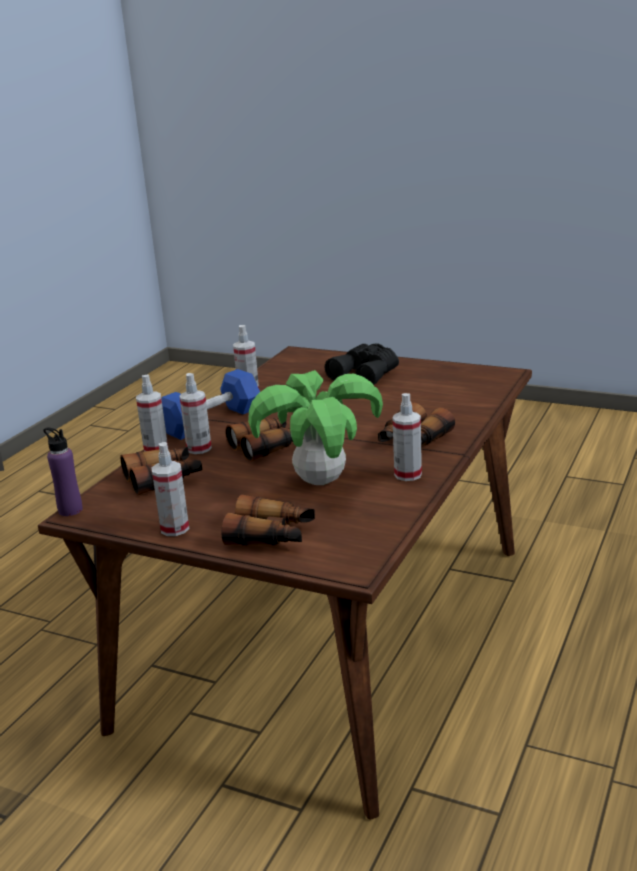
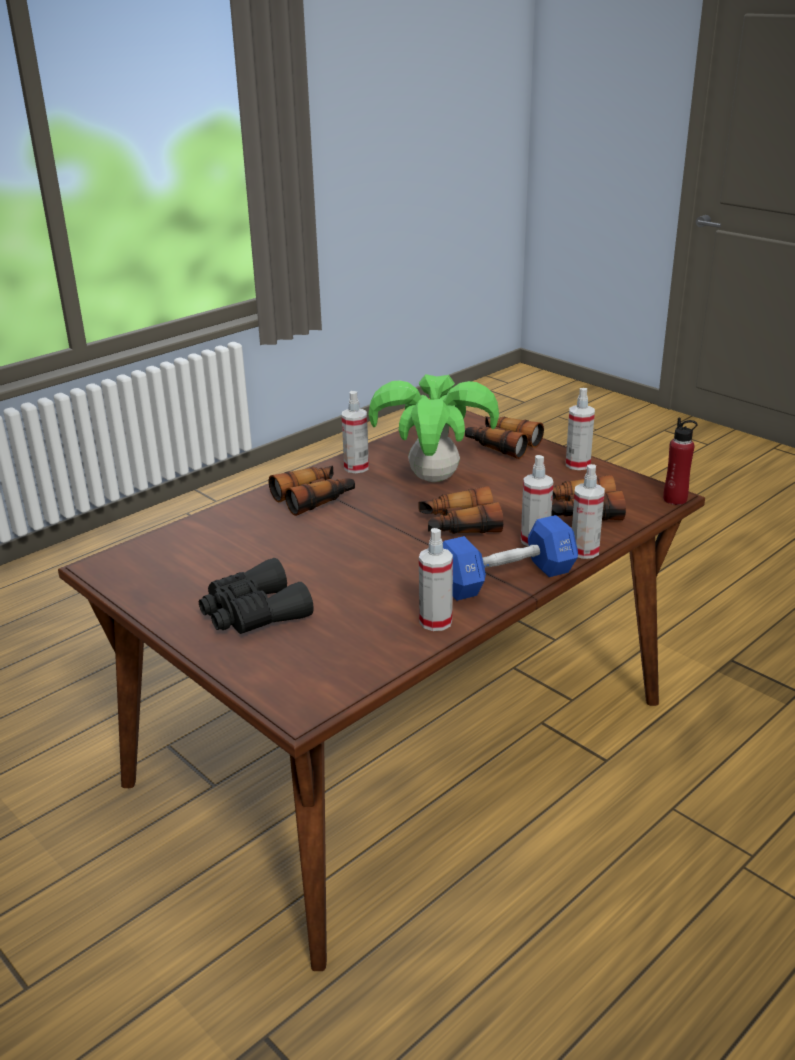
camera: 160 degrees left, 5 degrees up
purple bottle [44,427,83,516] -> red bottle [663,418,697,505]

